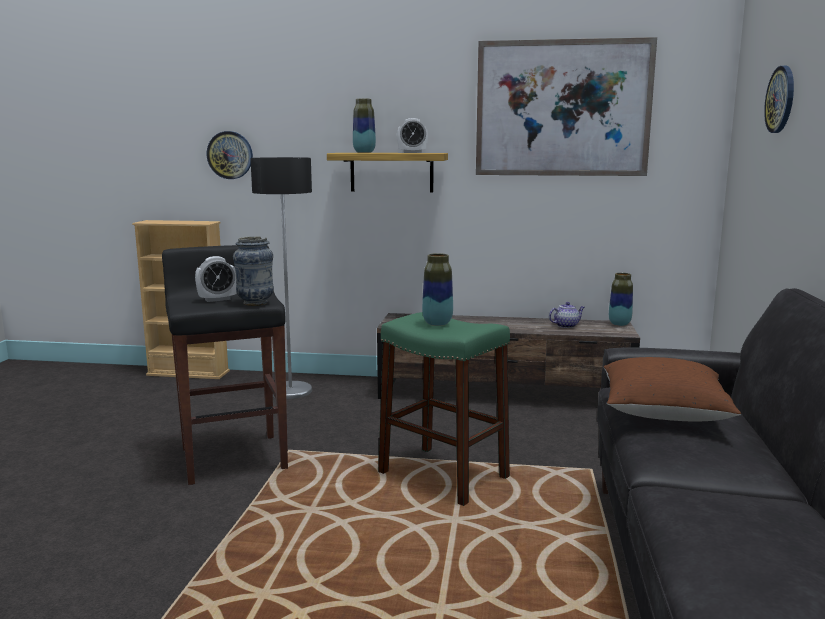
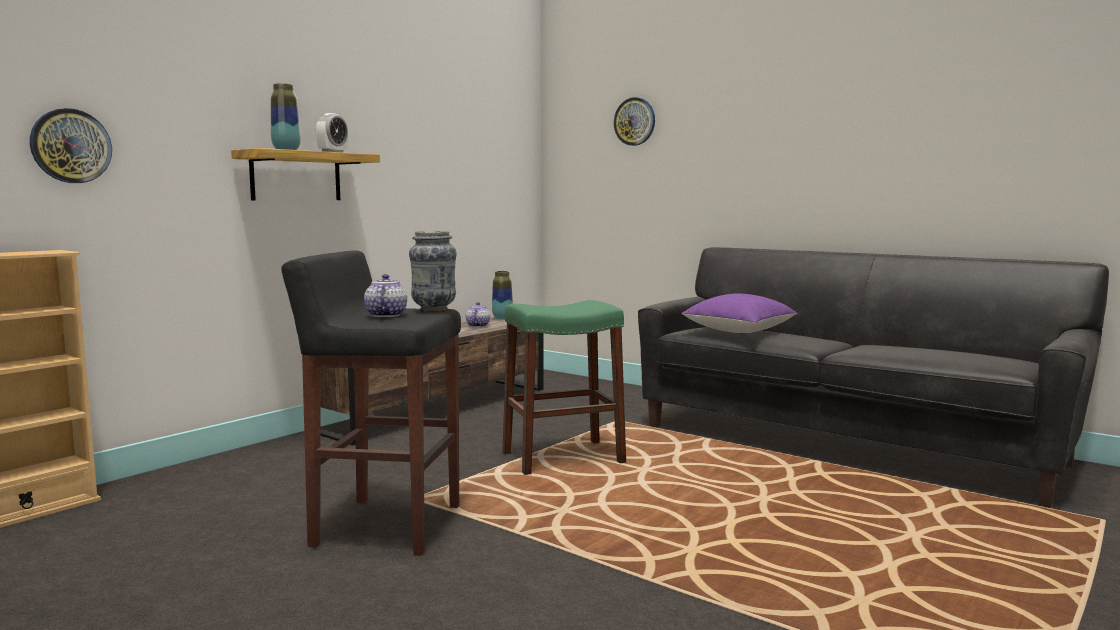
camera: 60 degrees left, 5 degrees down
alarm clock [195,256,237,302] -> teapot [364,274,407,317]
floor lamp [250,157,312,399] -> none
vase [422,253,453,326] -> none
picture [476,37,657,176] -> none
brown pillow [604,357,741,421] -> purple pillow [682,294,797,333]

